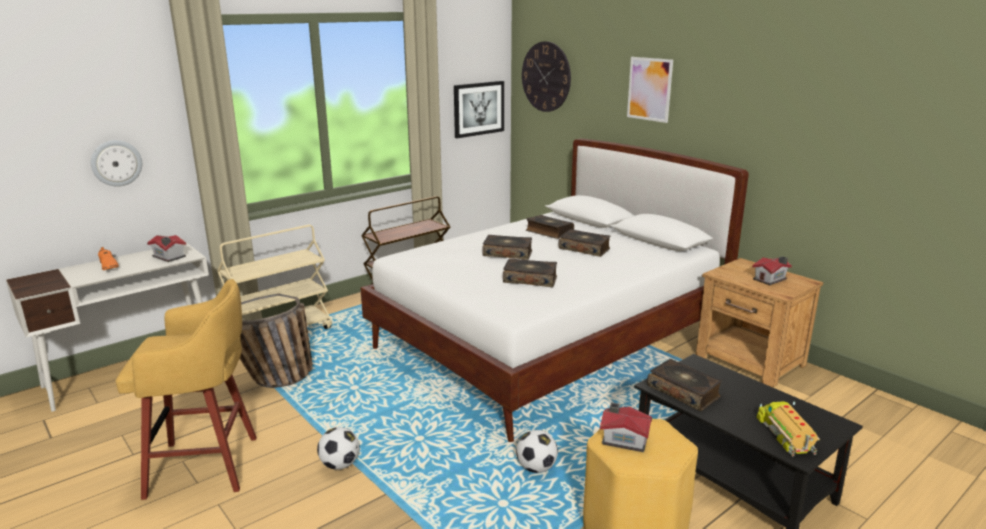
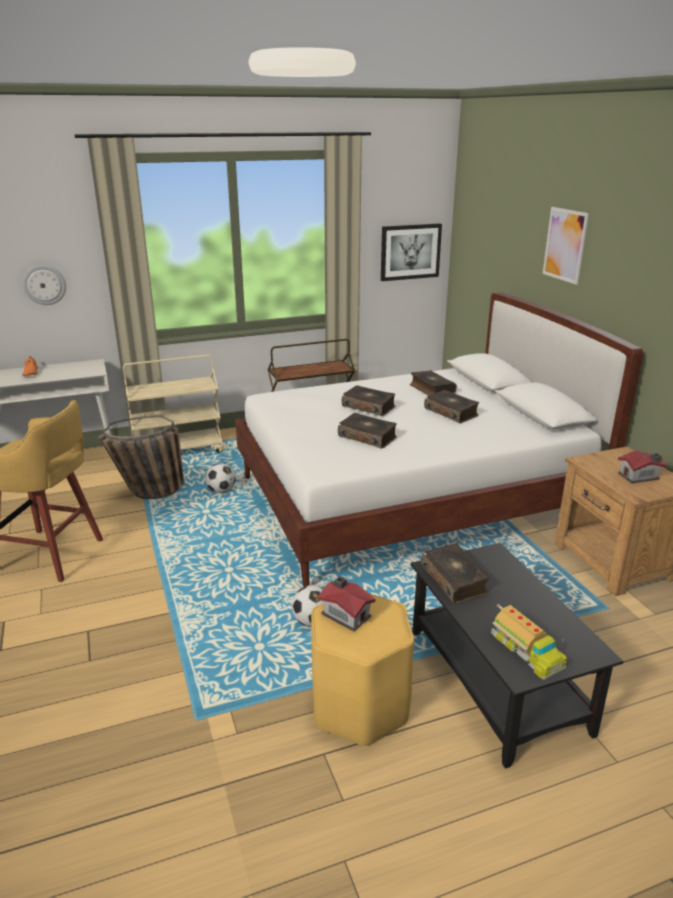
camera: 20 degrees right, 5 degrees up
toy house [147,235,186,262] -> none
football [317,427,360,470] -> football moved to [205,463,236,493]
wall clock [522,41,571,112] -> none
toy truck [756,401,820,456] -> toy truck turned 135 degrees clockwise [491,604,567,680]

